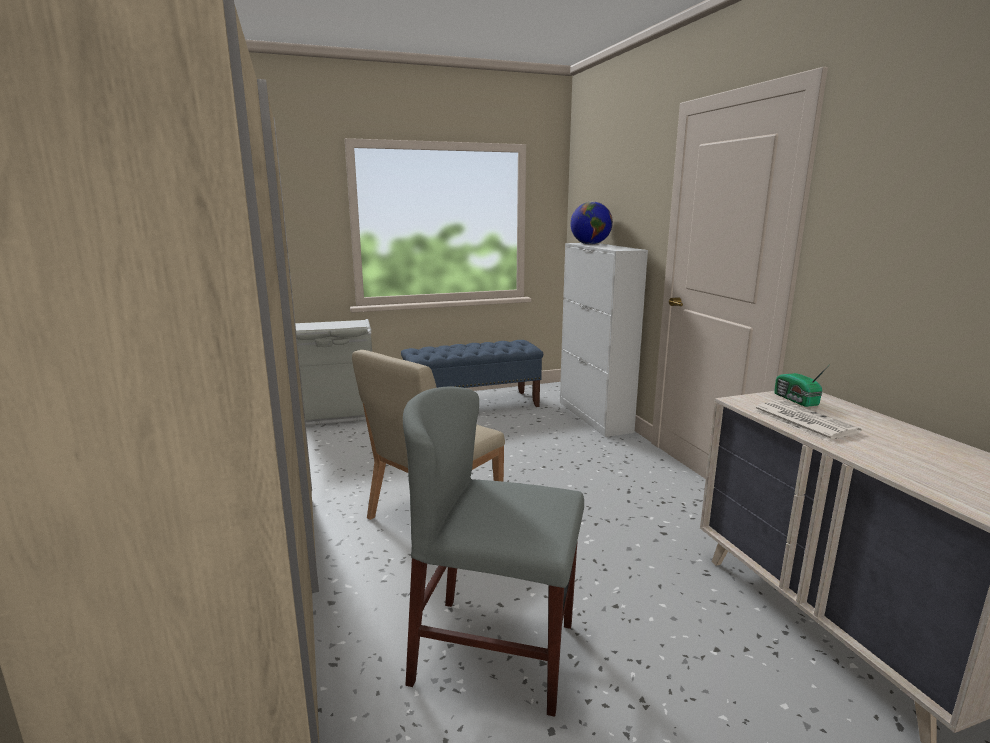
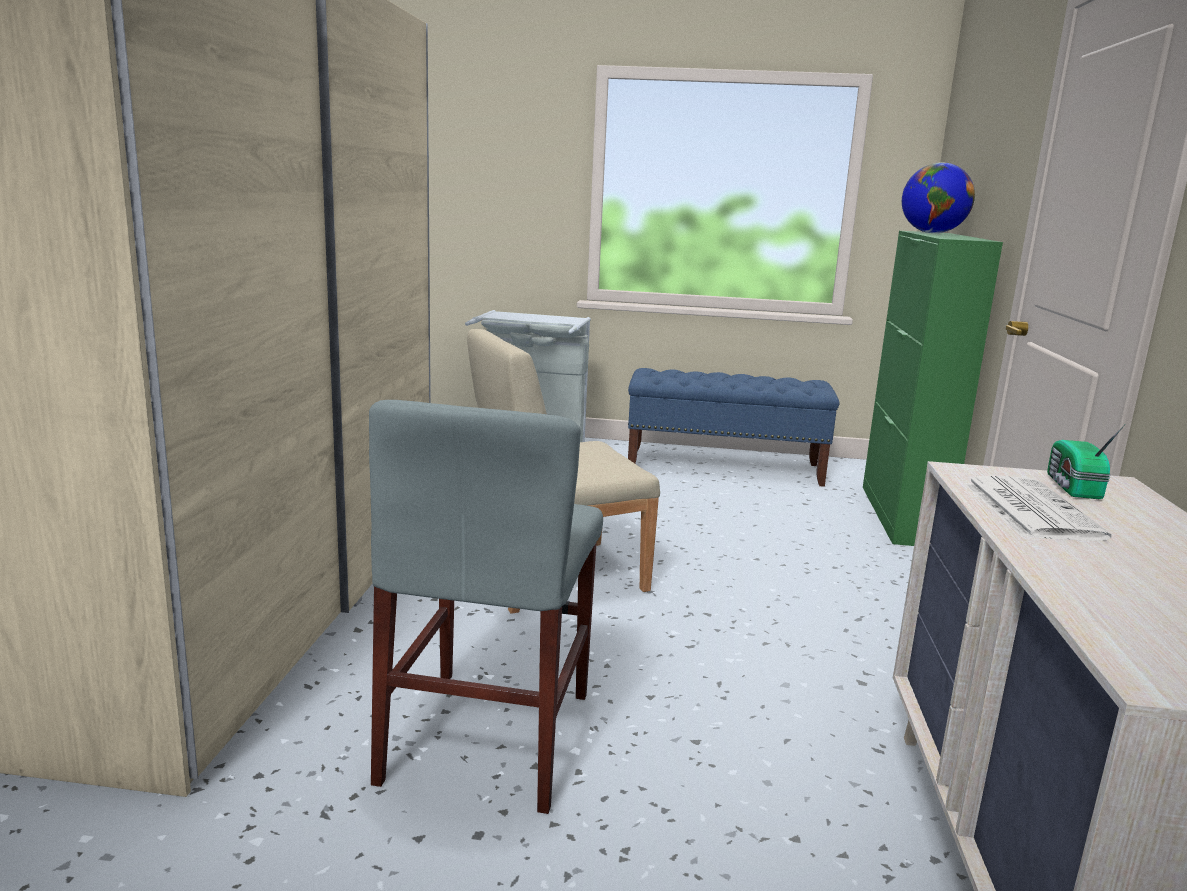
camera: 25 degrees right, 0 degrees up
grey chair [403,386,584,717] -> grey chair turned 120 degrees counterclockwise [369,400,603,814]
white cabinet [560,243,648,437] -> green cabinet [863,231,1003,546]

